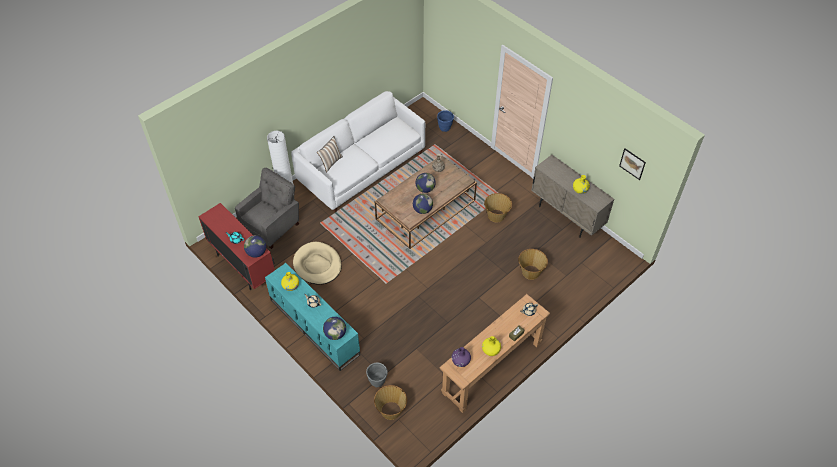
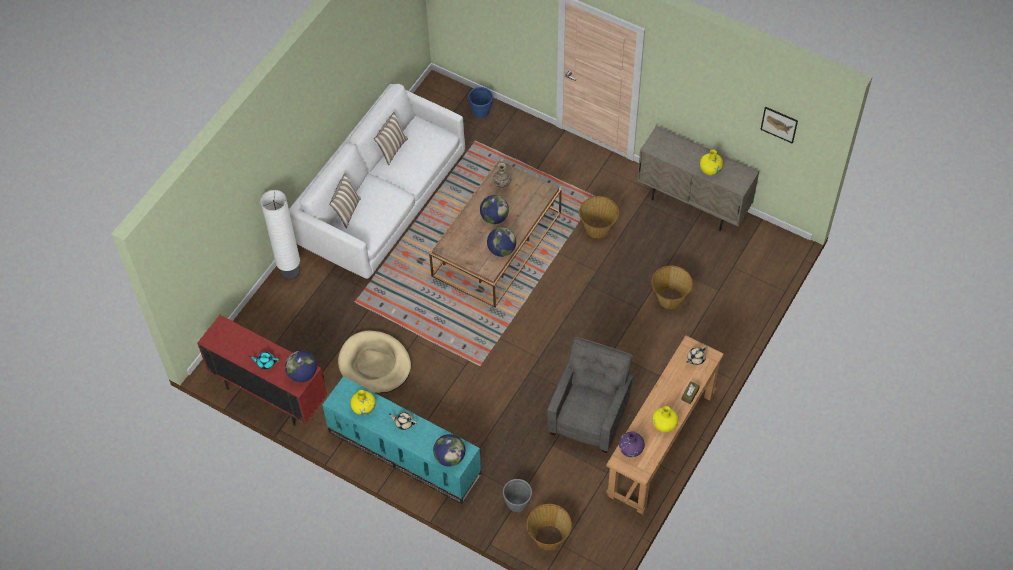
camera: 15 degrees left, 5 degrees up
grey armchair [235,167,299,249] -> grey armchair moved to [547,337,634,453]
none -> pillow [374,112,408,165]

